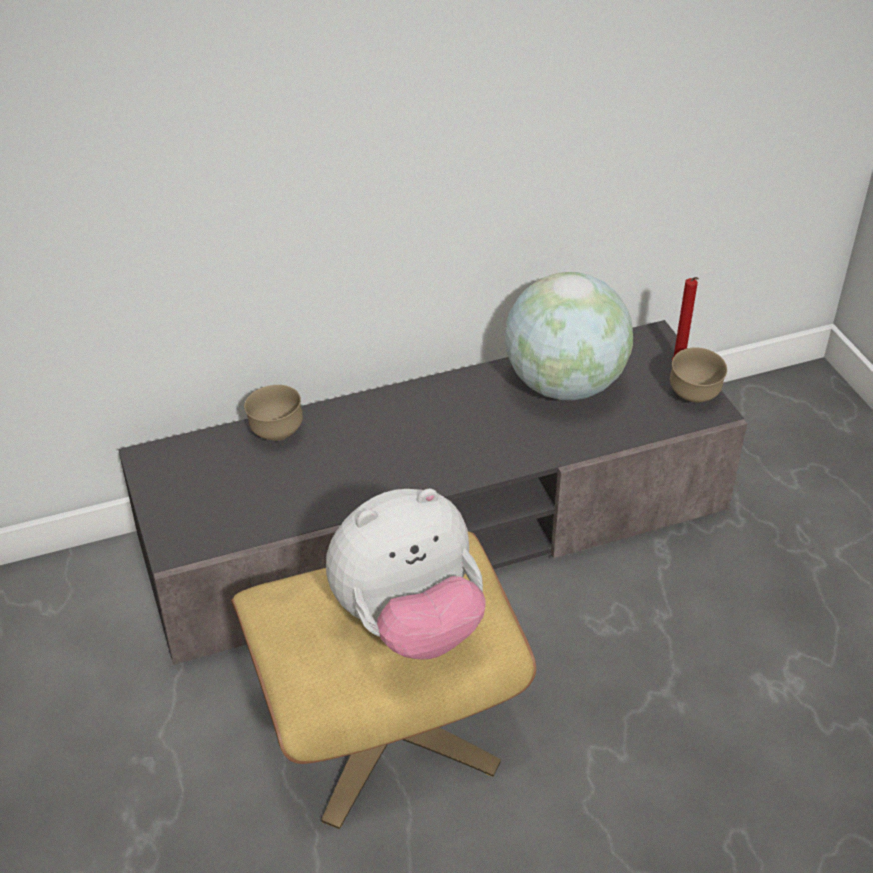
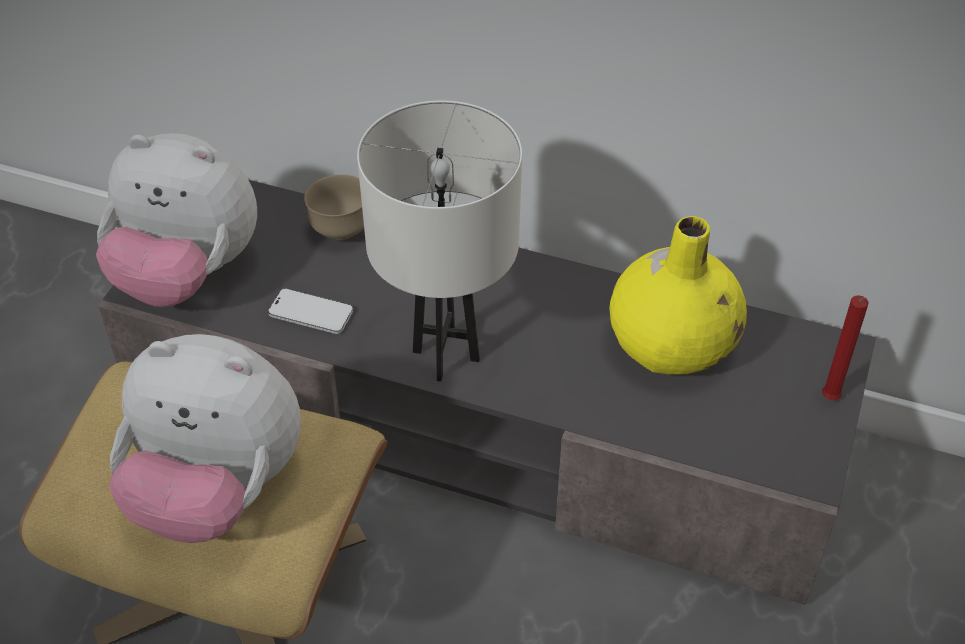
camera: 40 degrees right, 5 degrees up
globe [505,272,633,400] -> yellow vase [609,216,747,375]
brown bowl [670,347,727,402] -> none
none -> plush toy [96,133,257,307]
none -> phone [268,288,353,334]
none -> white table lamp [357,100,522,382]

